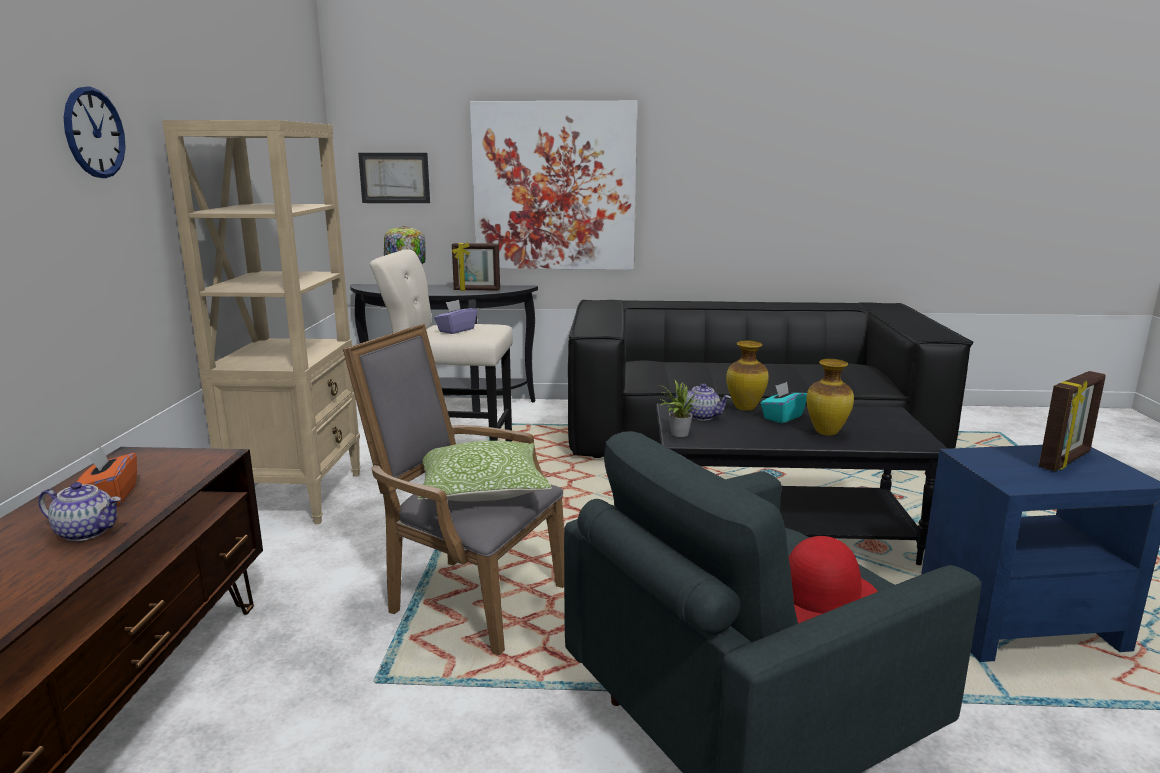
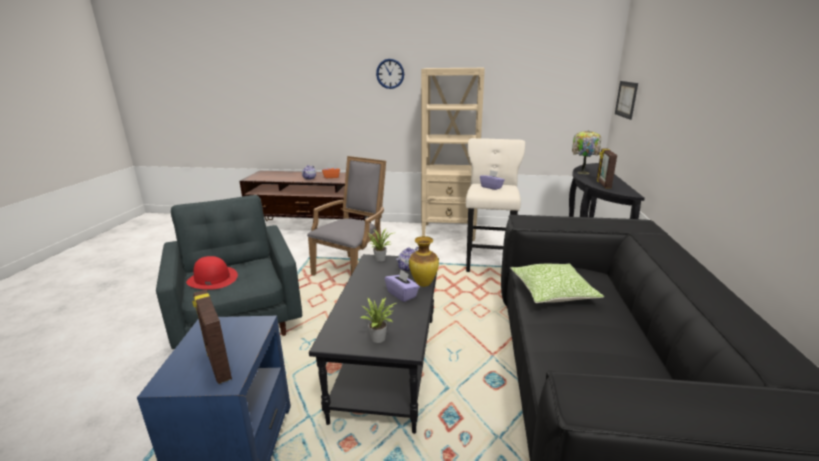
camera: 95 degrees right, 5 degrees up
pillow [418,441,552,501] -> pillow moved to [510,264,604,303]
picture [470,101,637,270] -> none
turquoise tissue box [760,382,807,424] -> purple tissue box [385,270,420,302]
vase [806,359,854,436] -> none
none -> potted plant [360,298,396,343]

